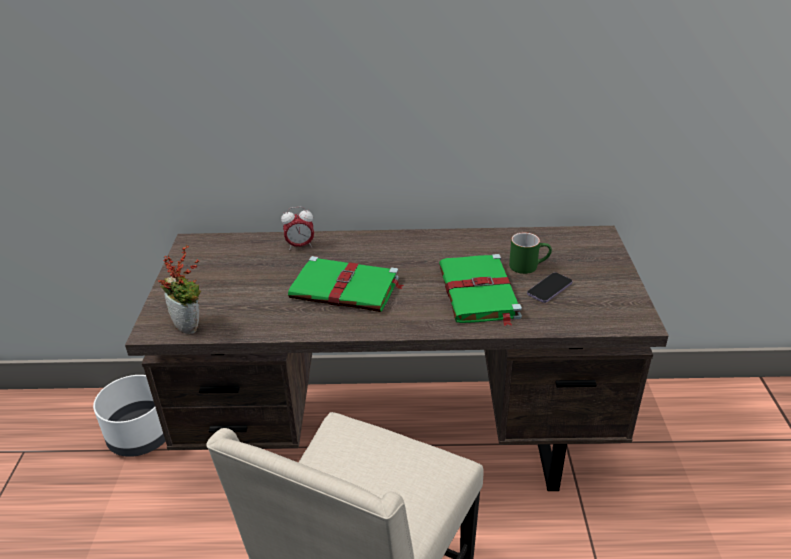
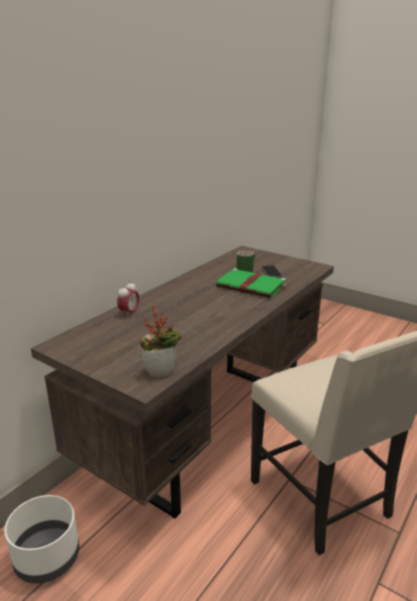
camera: 55 degrees left, 10 degrees down
green book [288,256,404,312] -> none

